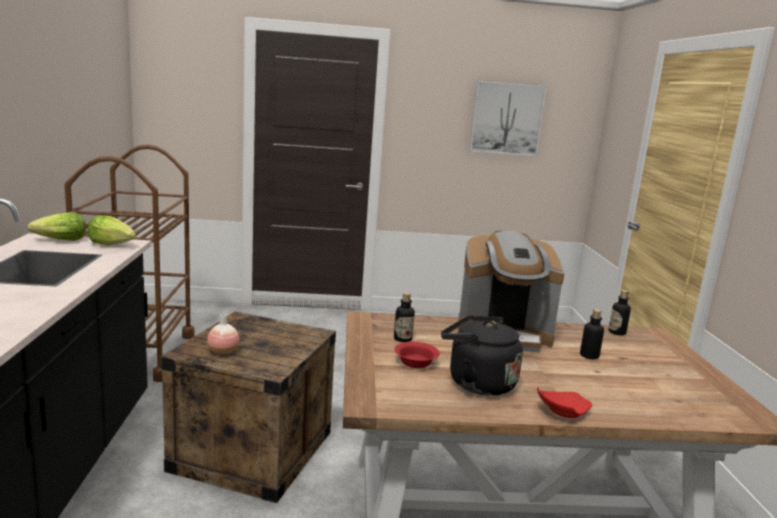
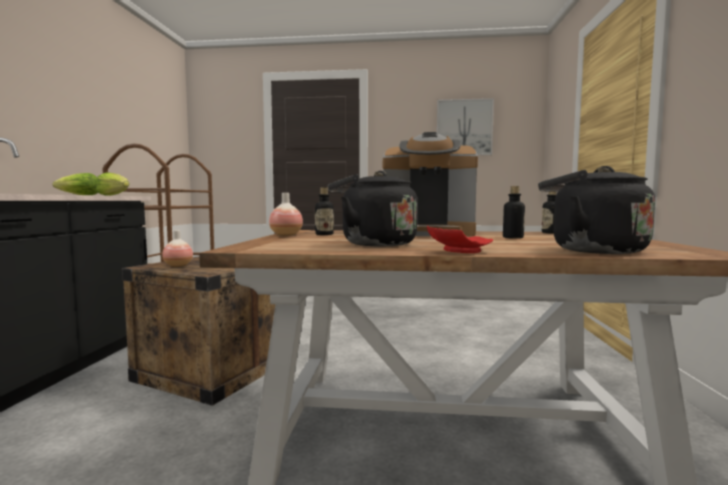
camera: 10 degrees right, 10 degrees down
red bowl [394,342,440,368] -> none
none -> vase [269,193,303,236]
none -> black kettle [538,166,655,254]

